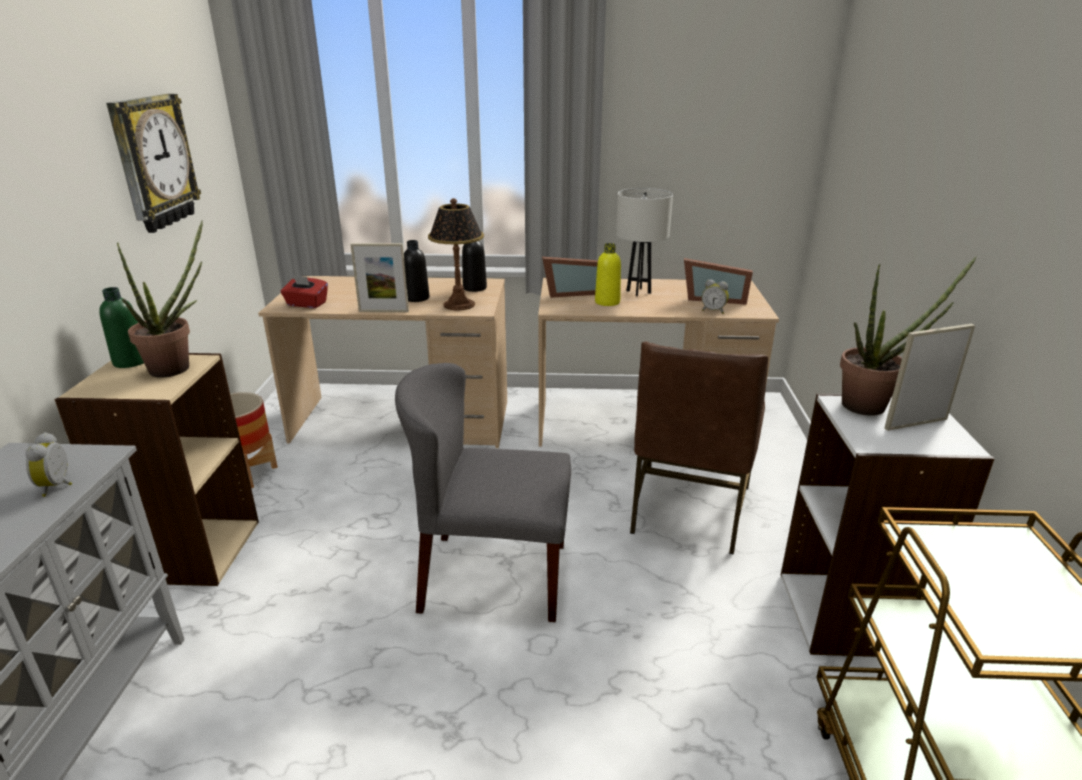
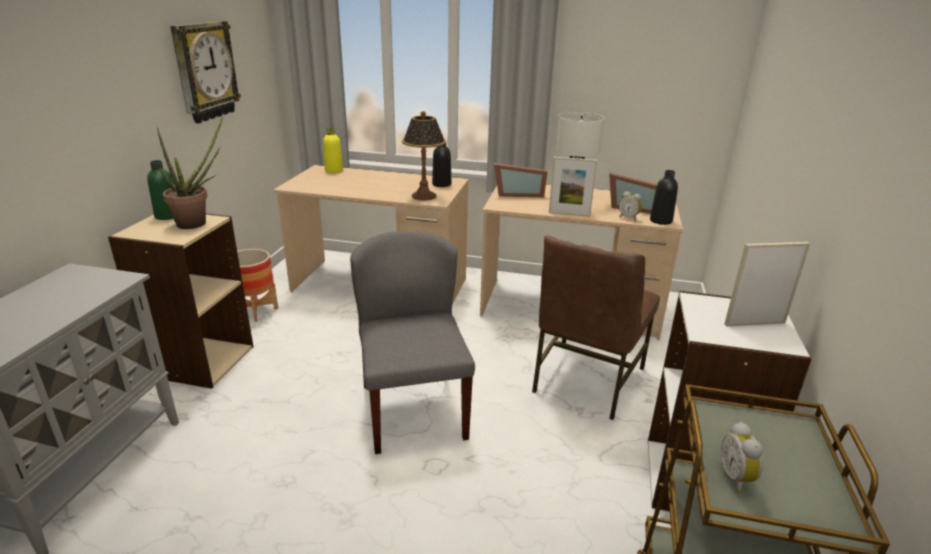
camera: 10 degrees right, 0 degrees up
alarm clock [25,432,72,497] -> alarm clock moved to [721,422,763,493]
red tissue box [281,275,328,308] -> none
picture frame [350,243,409,312] -> picture frame moved to [549,157,597,217]
grey chair [395,363,571,622] -> grey chair turned 60 degrees clockwise [350,231,475,454]
black bottle [404,240,429,302] -> black bottle moved to [650,170,678,225]
yellow bottle [595,243,621,306] -> yellow bottle moved to [323,128,343,173]
potted plant [840,256,977,416] -> none

